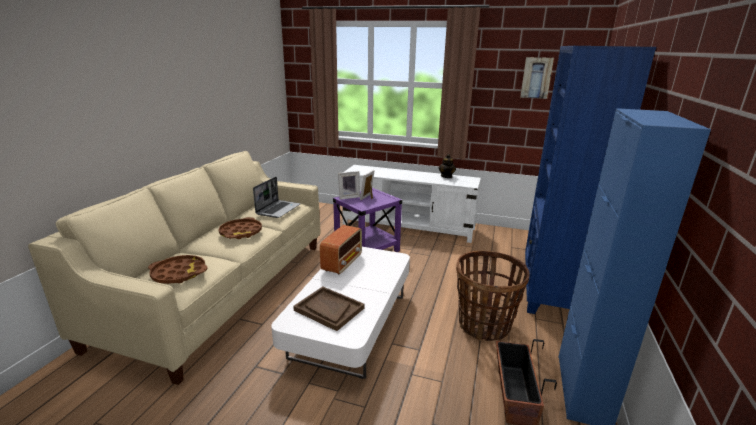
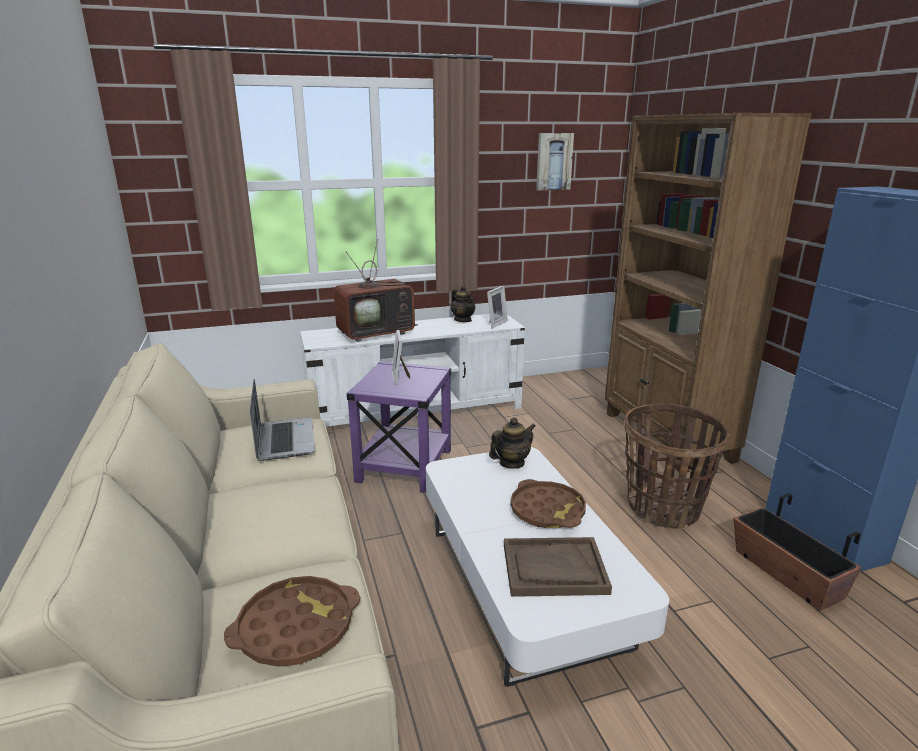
camera: 35 degrees left, 0 degrees up
brown tray [218,217,262,239] -> brown tray moved to [510,479,586,528]
radio [320,225,362,275] -> none
picture frame [338,171,360,200] -> picture frame moved to [487,286,508,329]
blue bookcase [525,46,656,314] -> brown bookcase [605,113,812,472]
none -> television [334,239,417,342]
none -> teapot [489,417,536,469]

